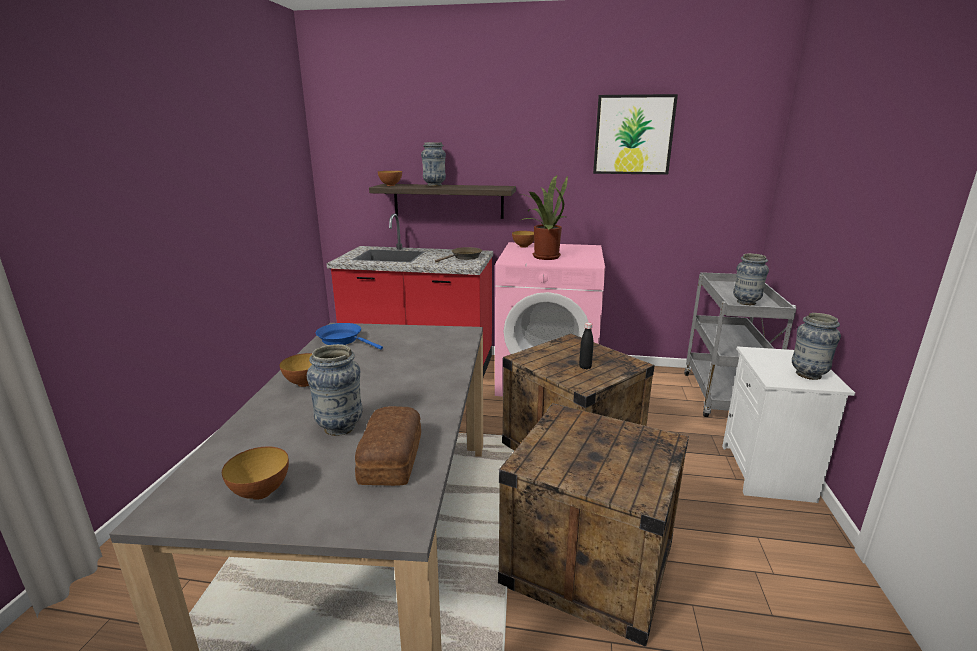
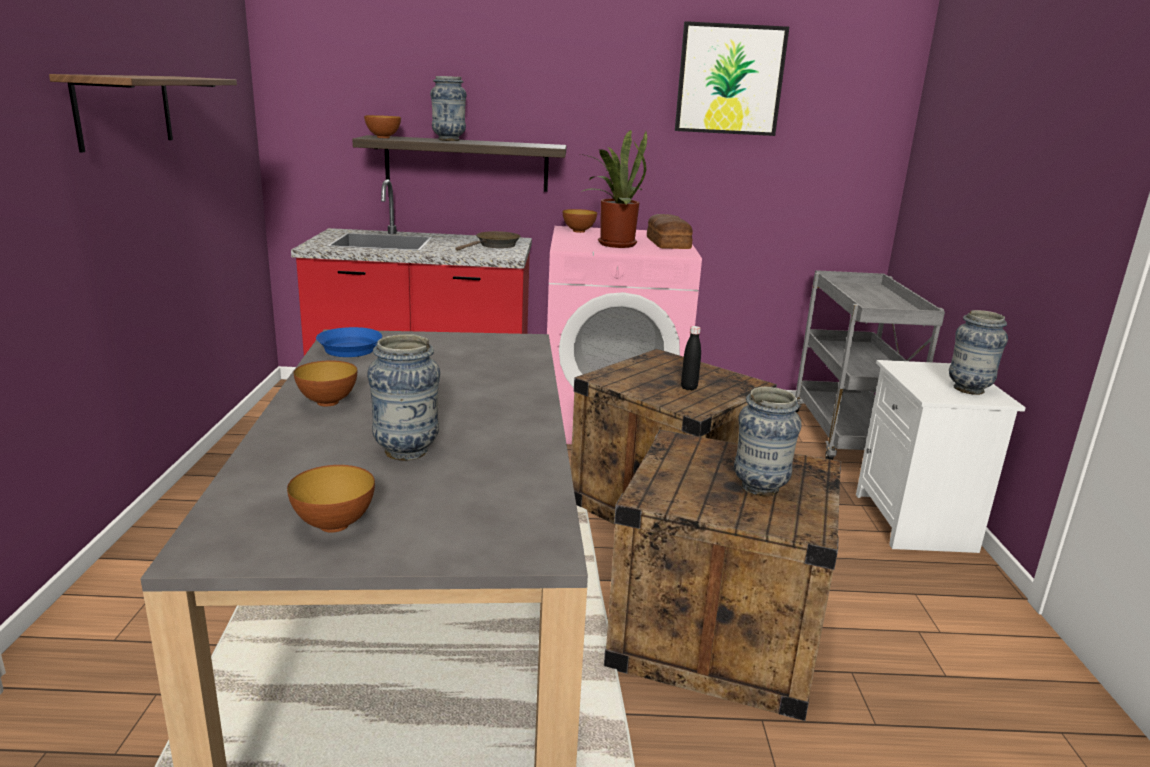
camera: 10 degrees left, 0 degrees up
bread [355,406,421,486] -> bread moved to [647,214,693,249]
vase [733,253,769,305] -> vase moved to [734,386,802,496]
none -> shelf [49,74,237,153]

